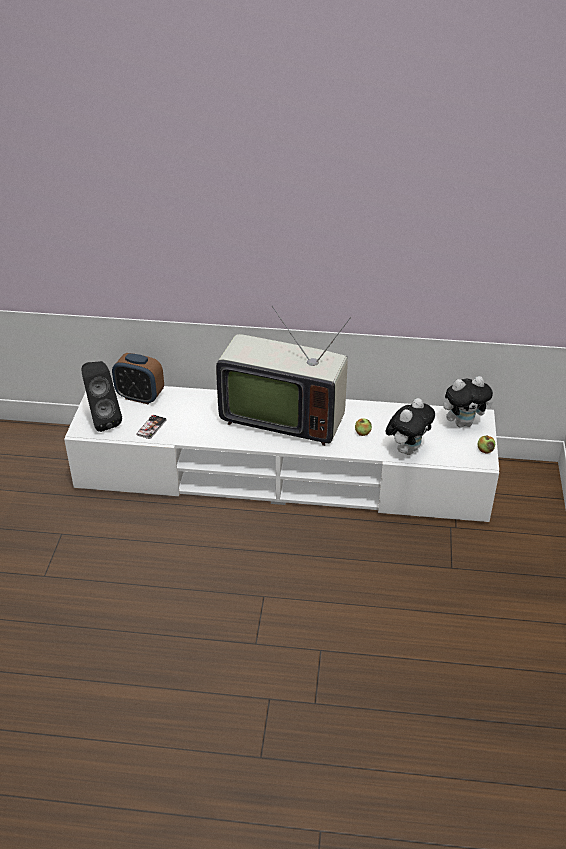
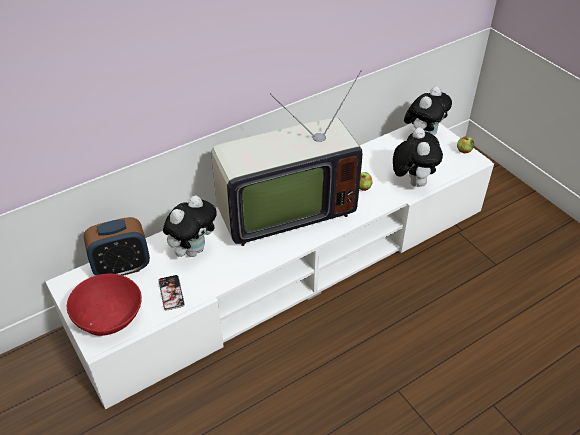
camera: 40 degrees left, 5 degrees up
black speaker [81,361,122,432] -> red bowl [67,273,142,336]
none -> plush toy [163,195,217,257]

